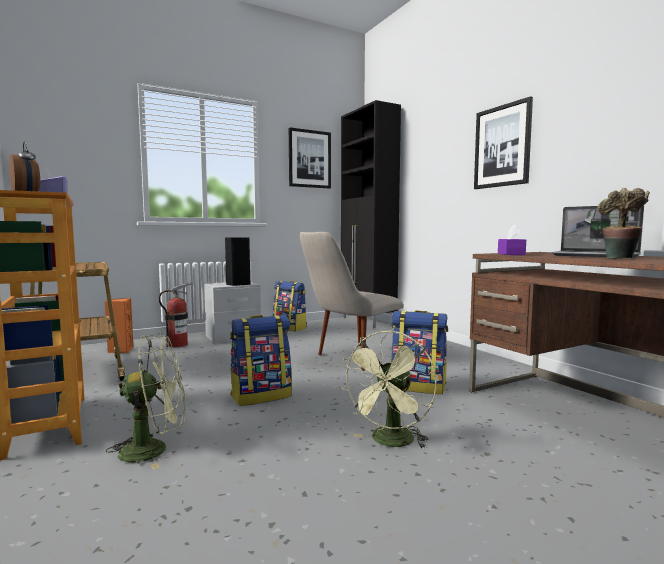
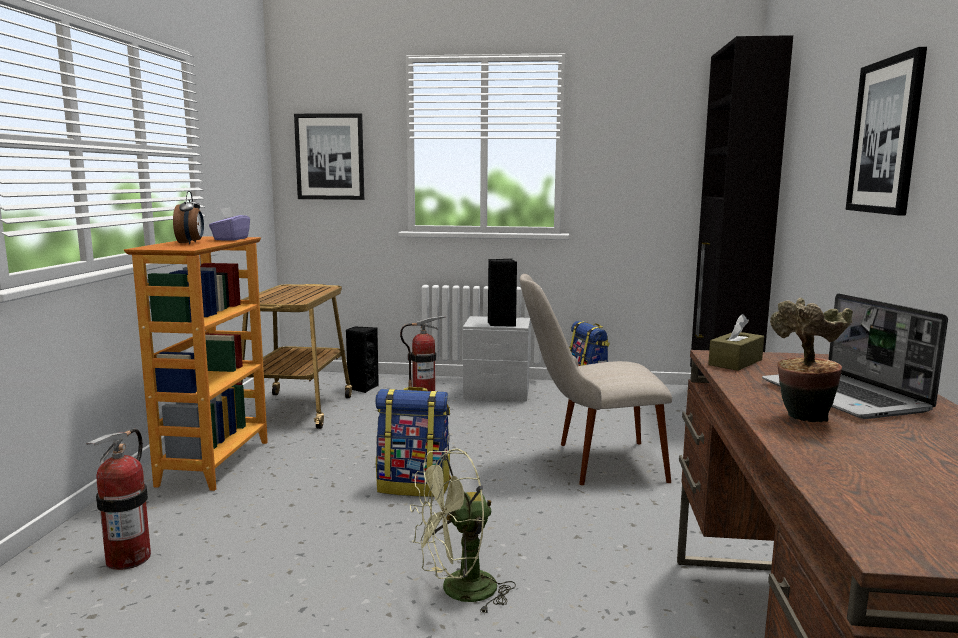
camera: 35 degrees right, 5 degrees up
orange speaker [105,298,134,353] -> black speaker [346,326,379,393]
green fan [106,333,185,470] -> none
picture [289,127,331,189] -> picture moved to [294,113,364,200]
backpack [391,310,448,394] -> none
purple tissue box [498,225,526,255] -> brown tissue box [708,314,764,371]
none -> fire extinguisher [86,429,151,570]

